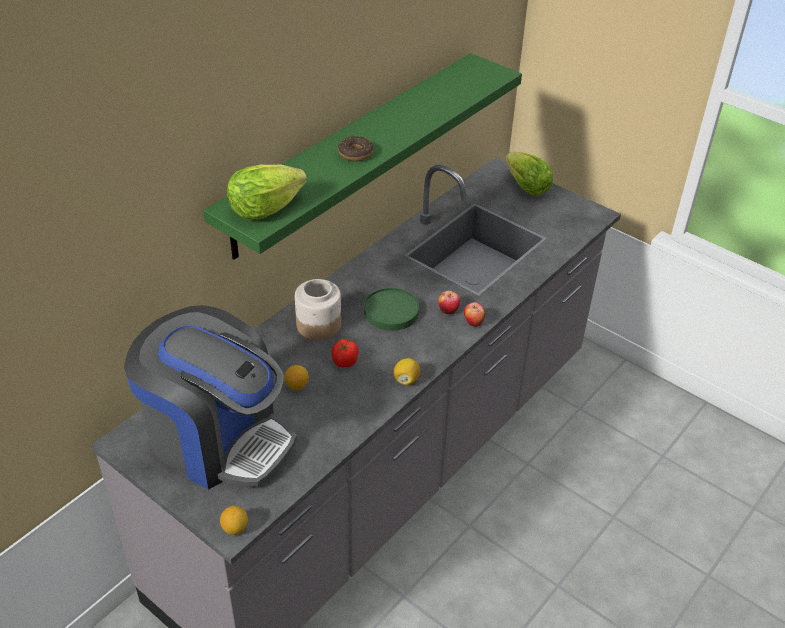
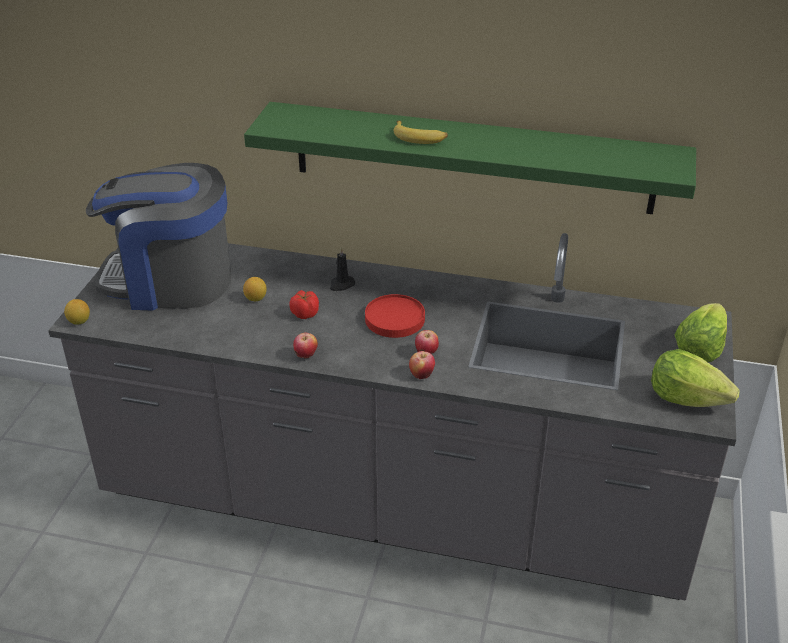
camera: 65 degrees right, 5 degrees down
coffee machine [124,305,297,490] -> coffee machine turned 90 degrees clockwise [86,163,231,311]
lettuce [227,164,307,220] -> lettuce moved to [651,349,740,407]
jar [295,279,341,340] -> black candle [330,247,355,291]
donut [338,136,373,161] -> banana [393,120,448,144]
green plate [364,288,419,331] -> red plate [365,294,425,338]
lemon [394,358,420,385] -> apple [293,333,318,358]

